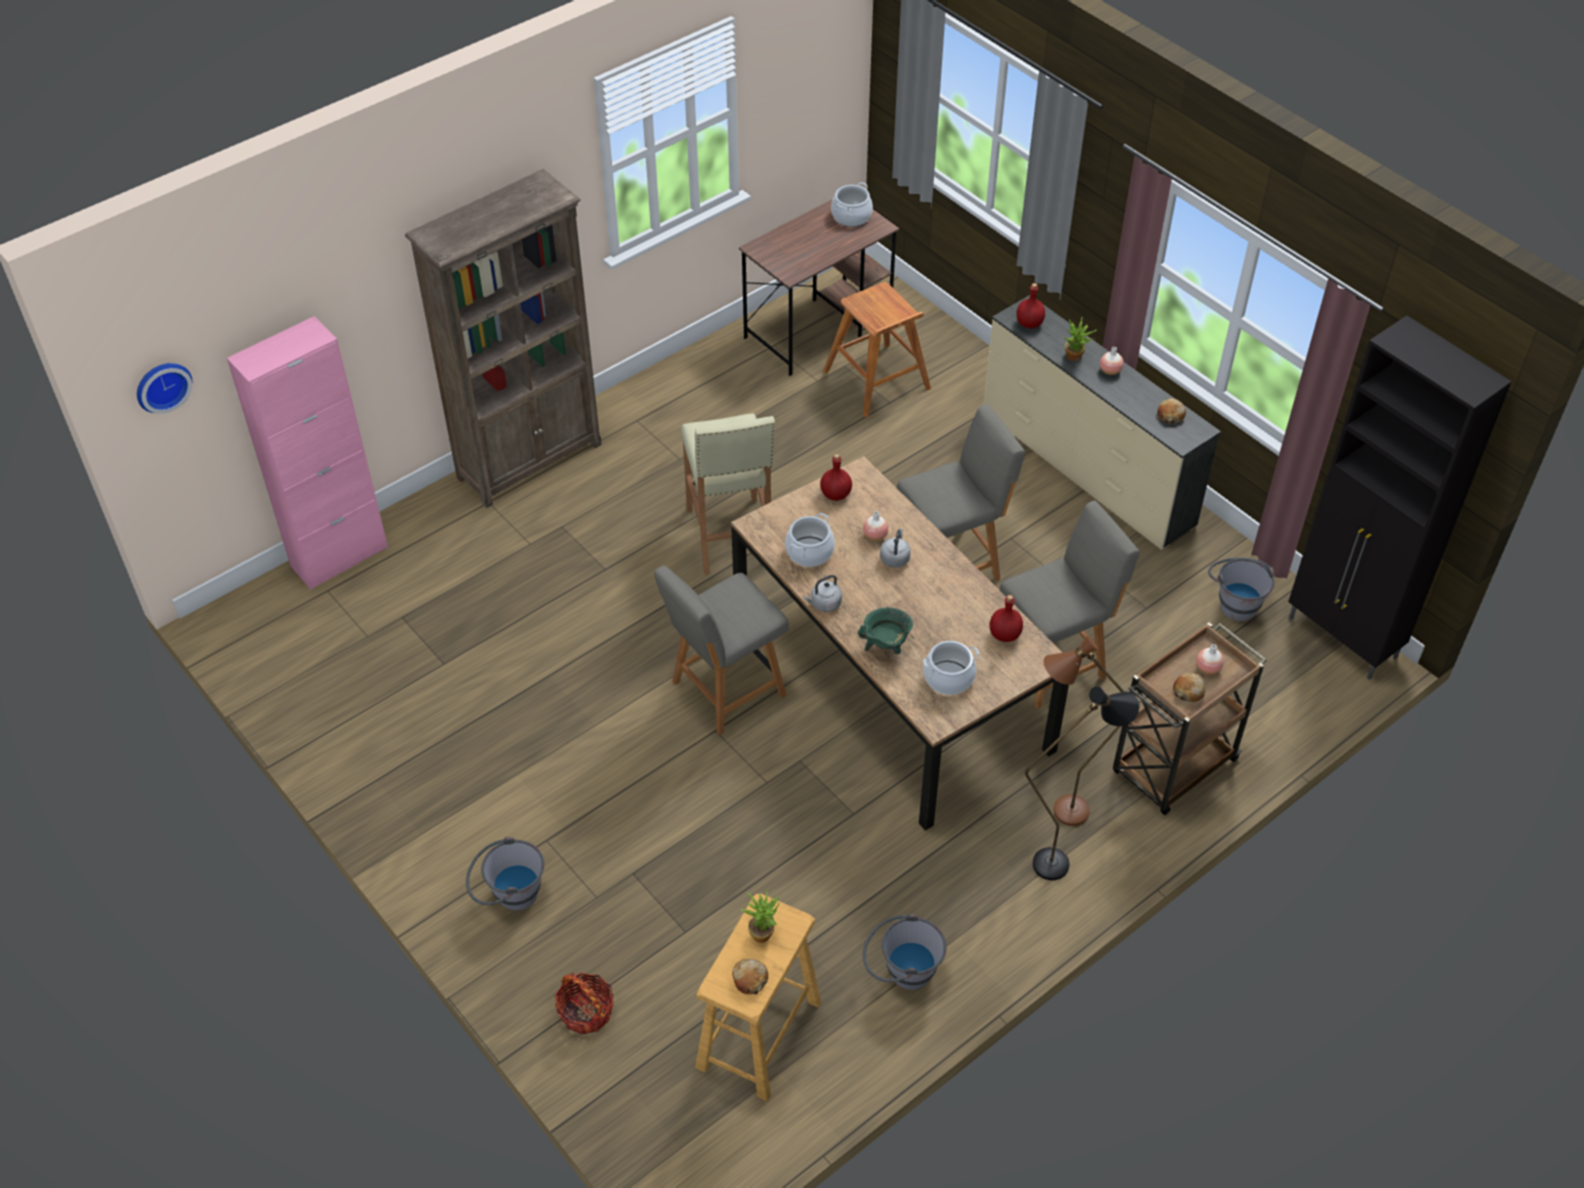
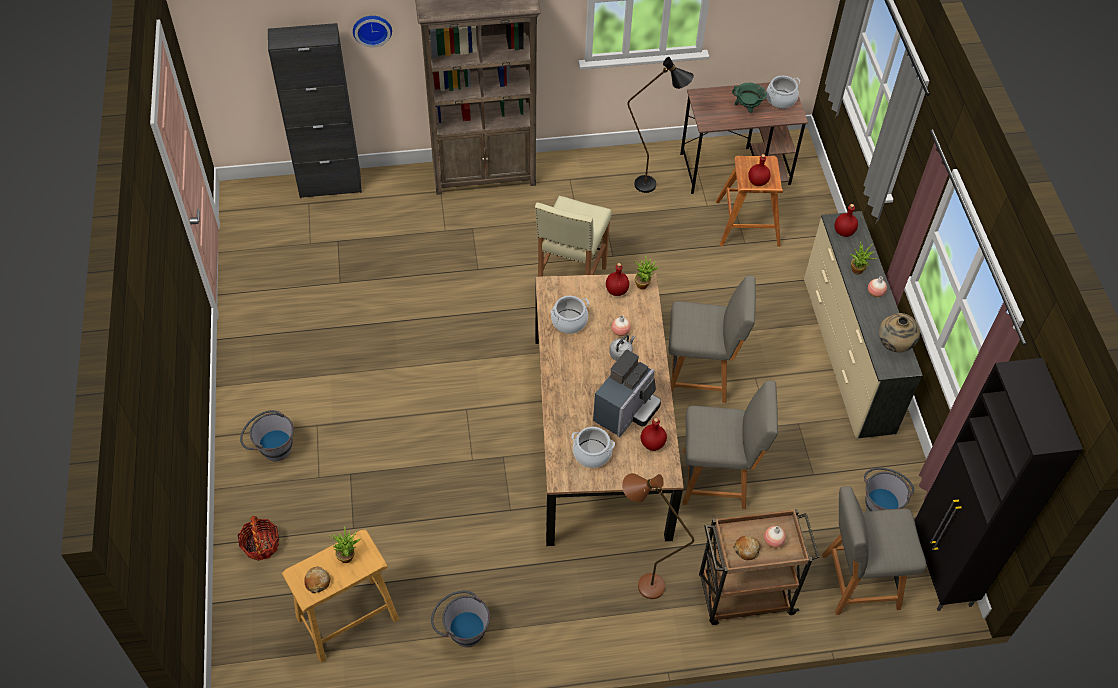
camera: 30 degrees right, 5 degrees up
wall clock [137,363,192,414] -> wall clock moved to [353,16,392,48]
pink cabinet [227,316,388,590] -> black cabinet [268,23,362,198]
grey chair [654,566,789,735] -> grey chair moved to [822,486,926,615]
grey kettle [803,575,842,612] -> none
green cooking pot [858,607,913,654] -> green cooking pot moved to [732,83,767,113]
black floor lamp [1025,686,1139,880] -> black floor lamp moved to [627,57,694,193]
bread [1157,398,1186,424] -> beige vase [879,313,920,353]
none -> coffee machine [593,350,661,437]
none -> potted plant [633,256,660,289]
none -> red bottle [748,154,770,186]

